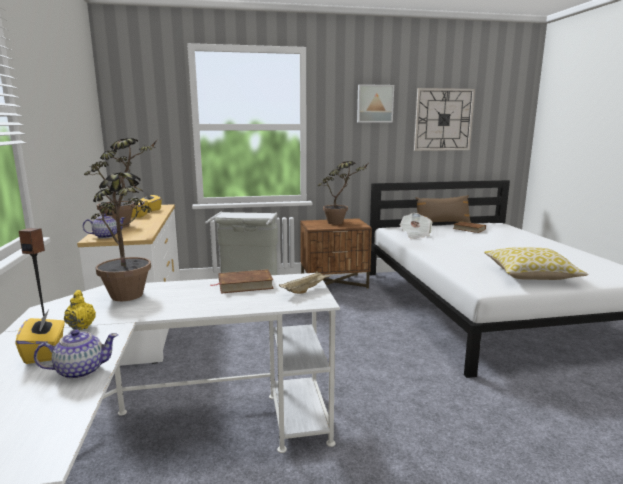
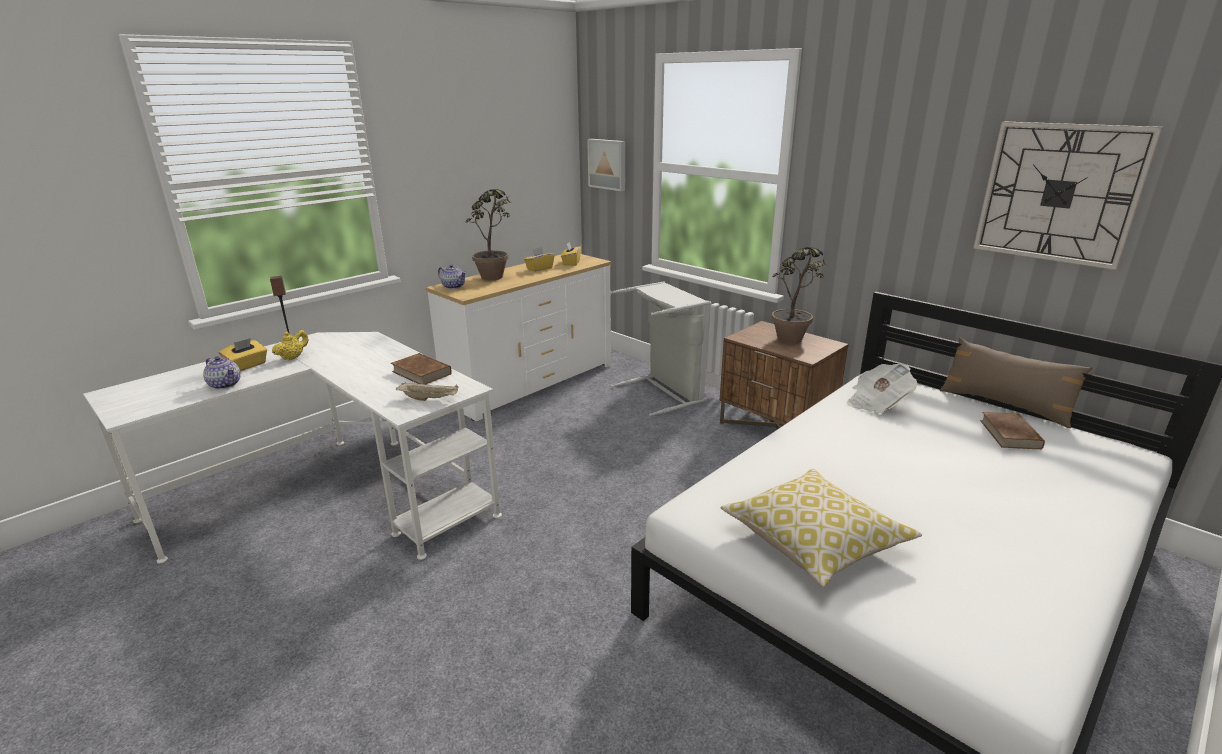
camera: 55 degrees right, 10 degrees up
potted plant [91,173,152,301] -> none
picture [357,84,394,122] -> picture moved to [587,139,625,191]

